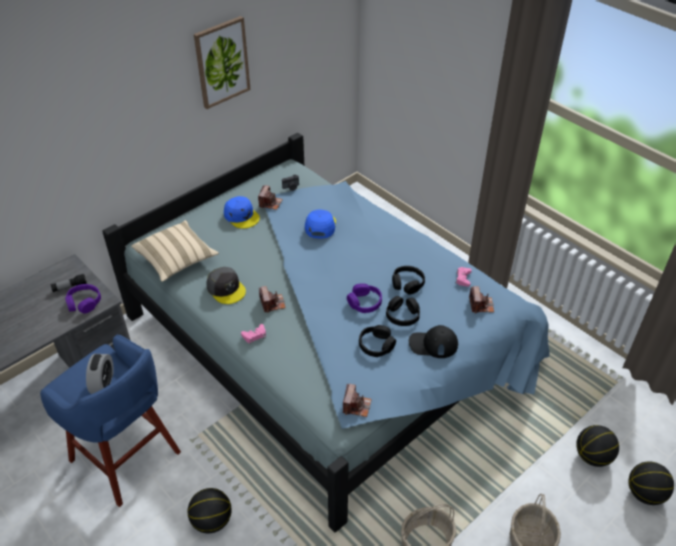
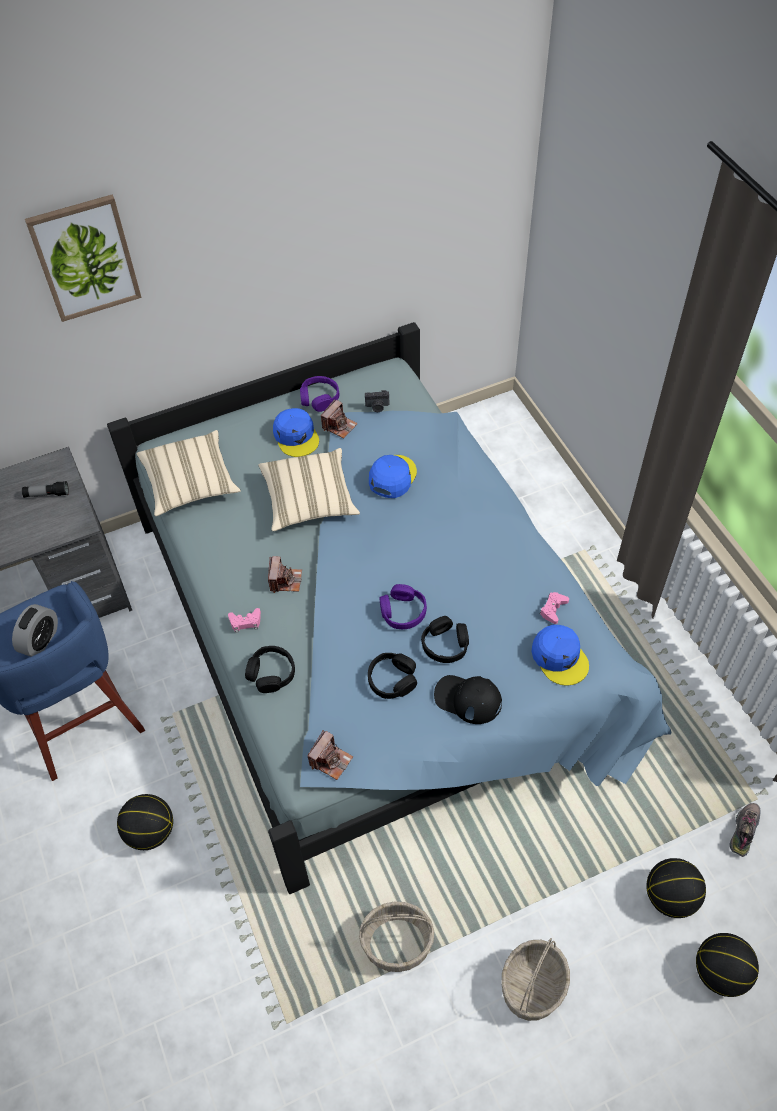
camera: 20 degrees right, 10 degrees up
purple headphones [65,284,101,314] -> purple headphones moved to [300,376,339,412]
picture [194,16,250,109] -> picture moved to [25,195,142,322]
grey cap [206,267,246,304] -> none
black headphones [392,266,425,294] -> black headphones moved to [245,646,295,693]
camera [469,286,494,313] -> blue cap [531,625,589,686]
none -> beige pillow [258,448,360,531]
none -> shoe [729,803,760,857]

